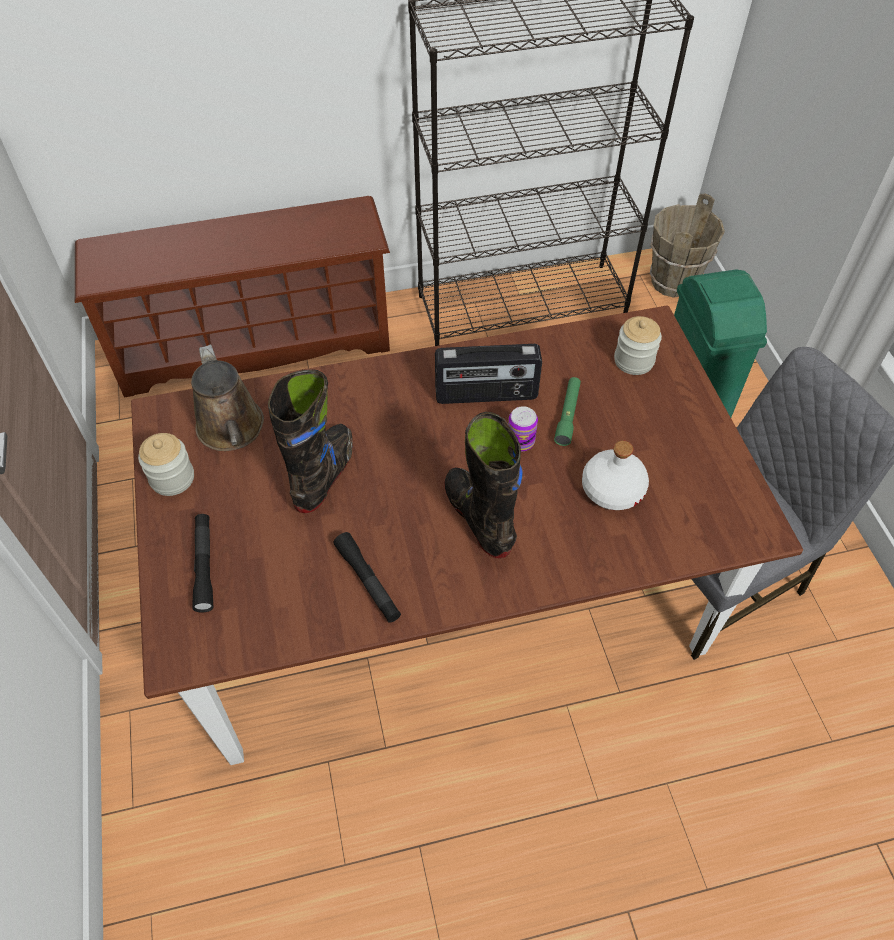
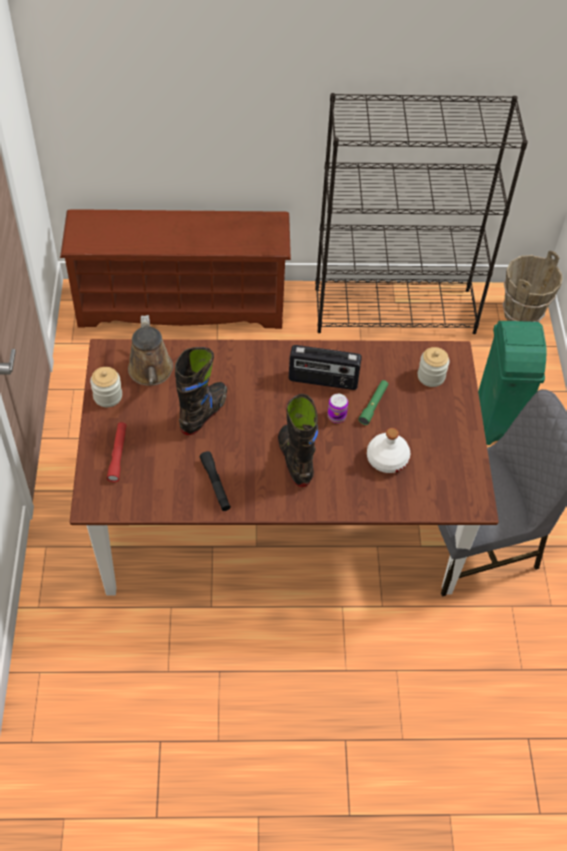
camera: 10 degrees right, 0 degrees up
black flashlight [192,514,214,613] -> red flashlight [107,422,127,482]

